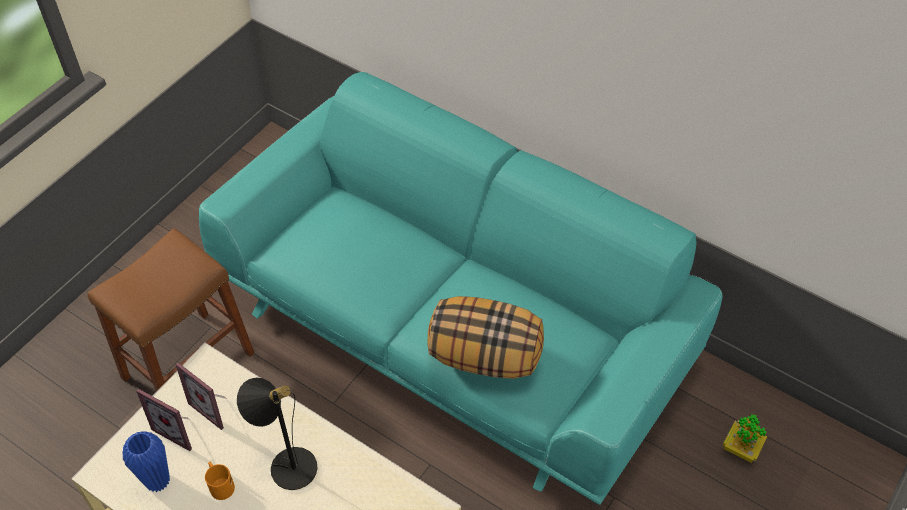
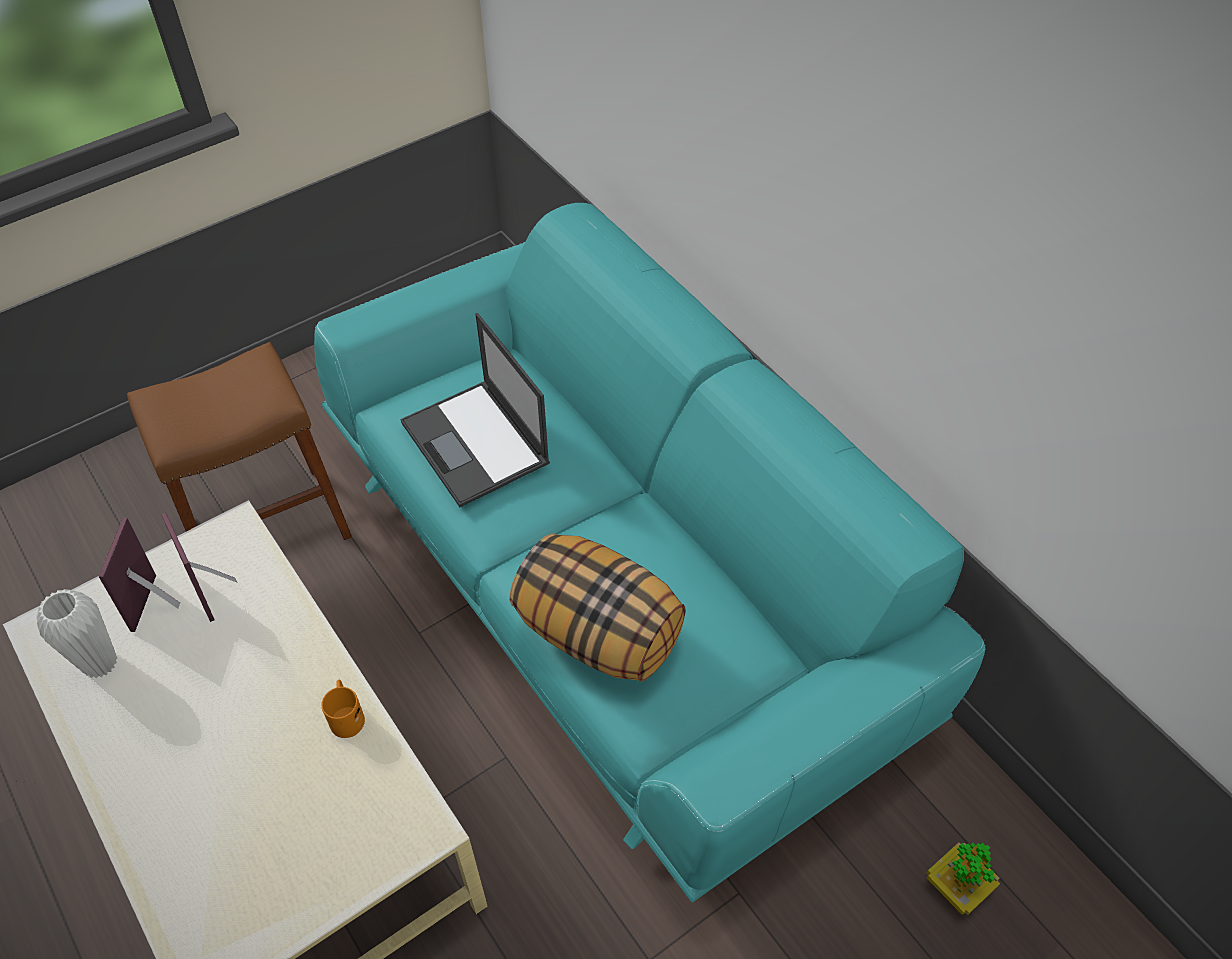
camera: 20 degrees right, 0 degrees up
blue vase [123,431,170,492] -> white vase [36,589,117,678]
picture frame [136,389,192,451] -> picture frame turned 45 degrees clockwise [99,518,180,632]
orange mug [205,462,235,500] -> orange mug moved to [322,680,365,738]
black table lamp [237,377,318,490] -> none
none -> laptop [400,313,550,507]

